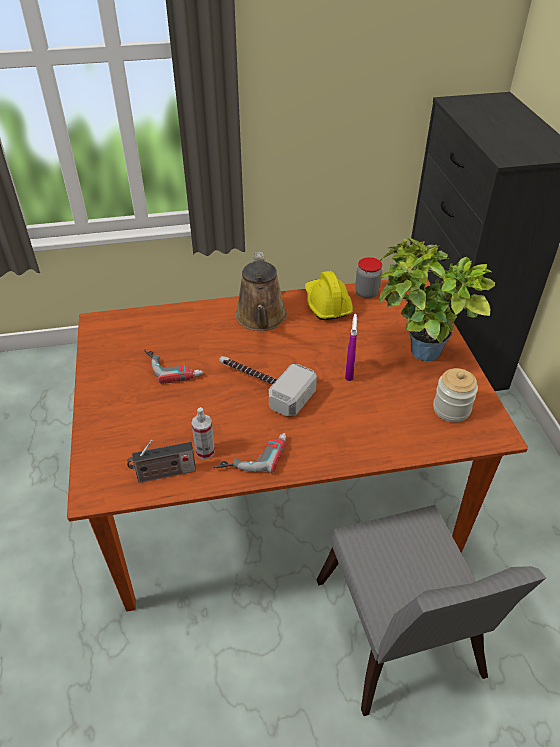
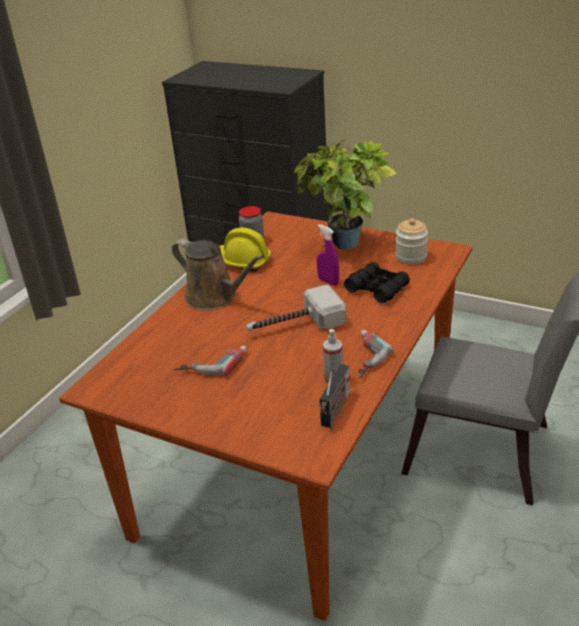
camera: 50 degrees left, 10 degrees down
none -> black binoculars [344,262,410,303]

